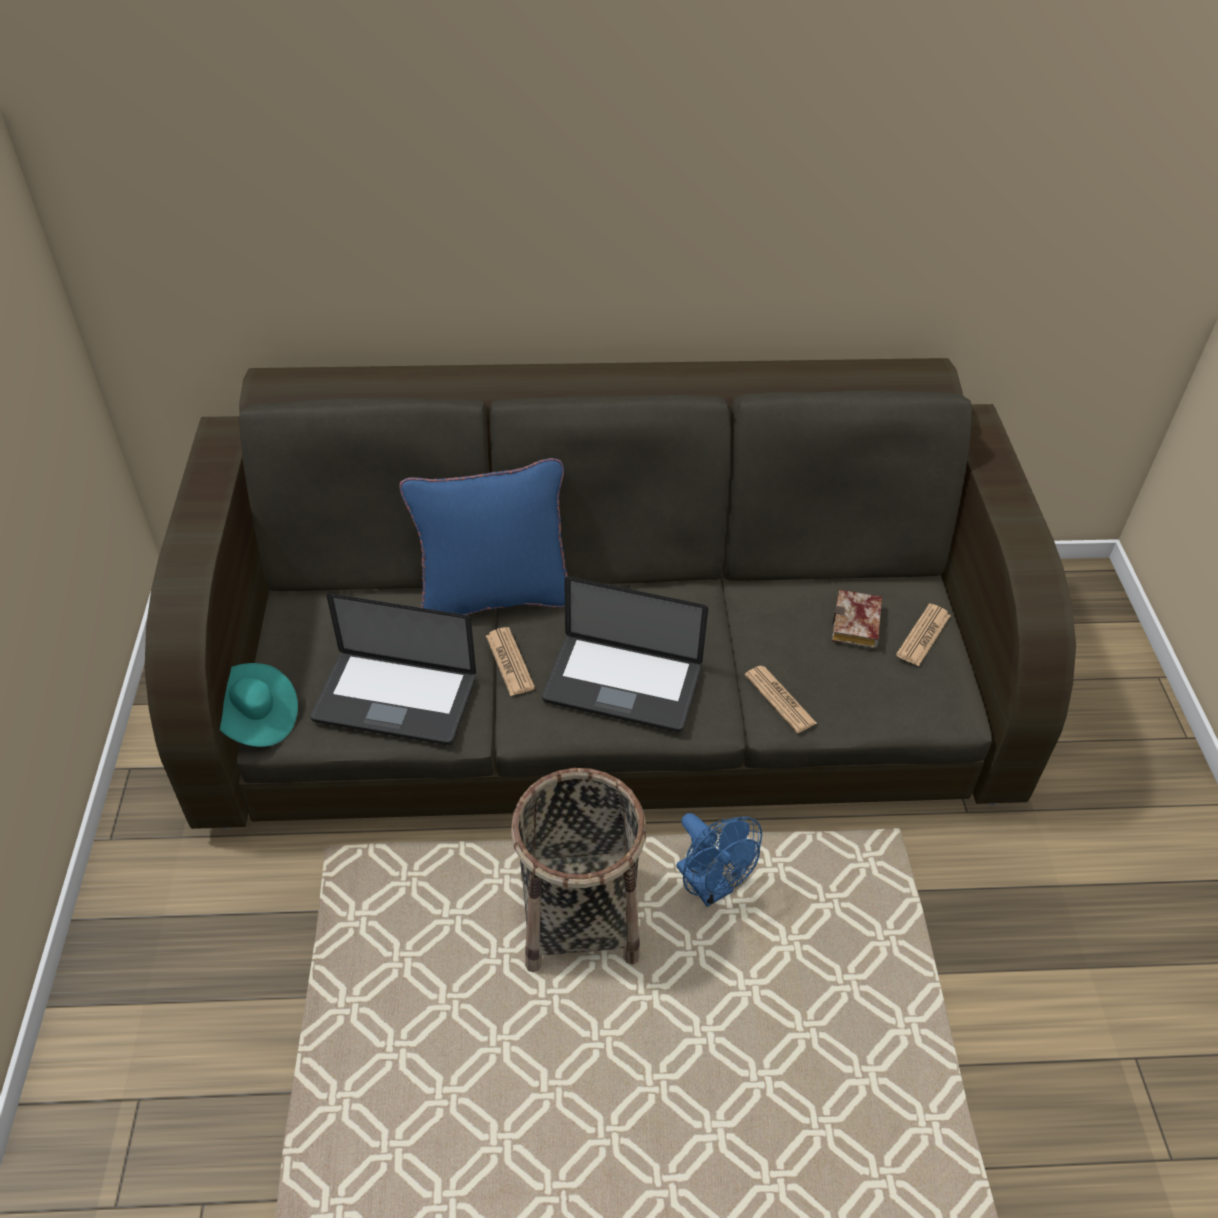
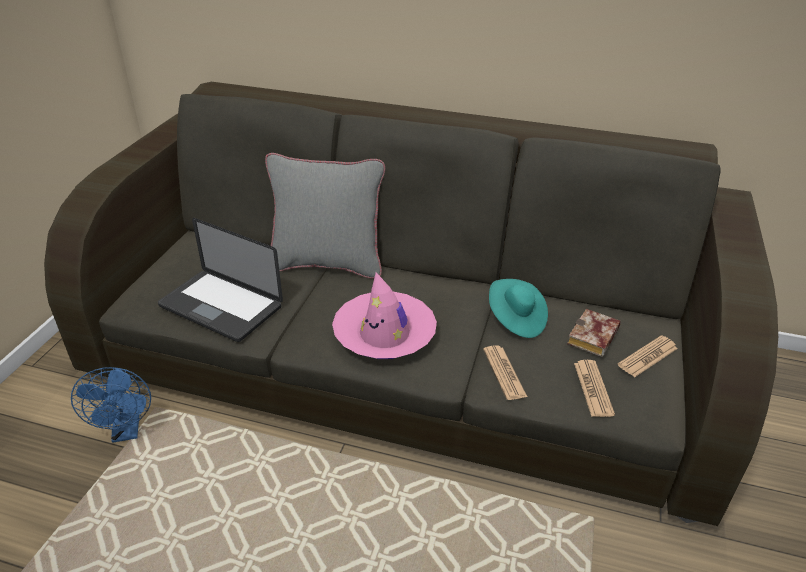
camera: 20 degrees right, 10 degrees down
turquoise hat [220,663,298,747] -> turquoise hat moved to [489,279,548,338]
blue pillow [399,458,568,615] -> grey pillow [265,153,385,279]
newspaper [486,627,535,696] -> newspaper moved to [574,360,615,417]
basket [511,768,646,973] -> none
laptop [542,577,708,732] -> pink hat [332,273,437,359]
blue fan [676,813,762,907] -> blue fan moved to [71,367,151,443]

